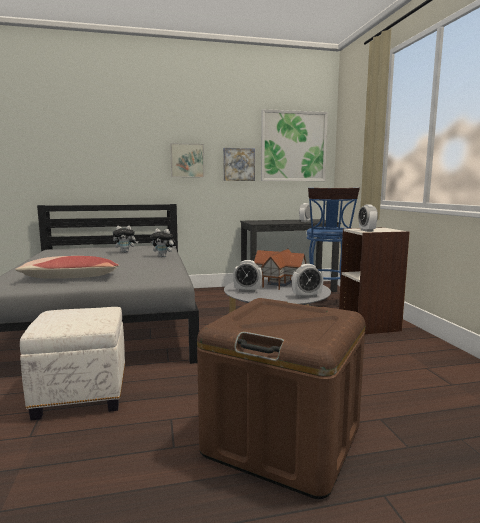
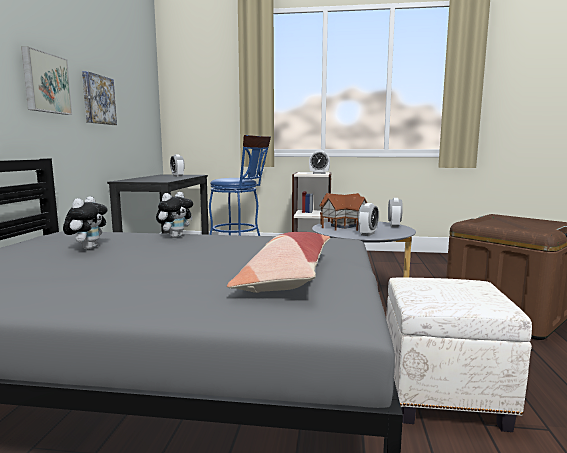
camera: 70 degrees left, 0 degrees up
picture [261,109,328,181] -> none

